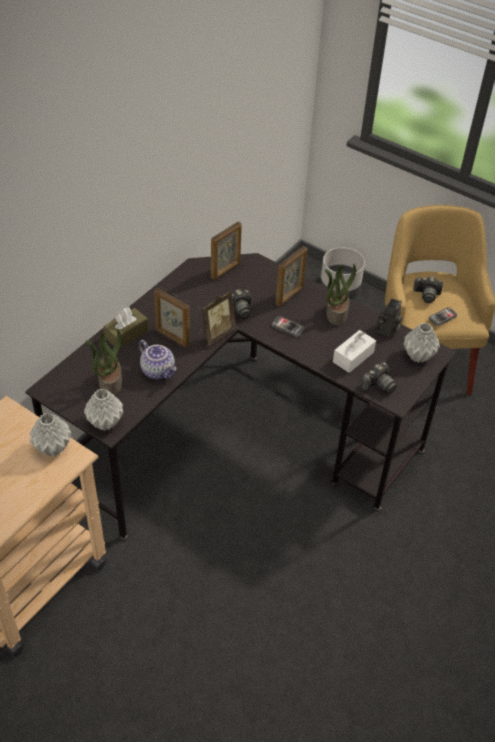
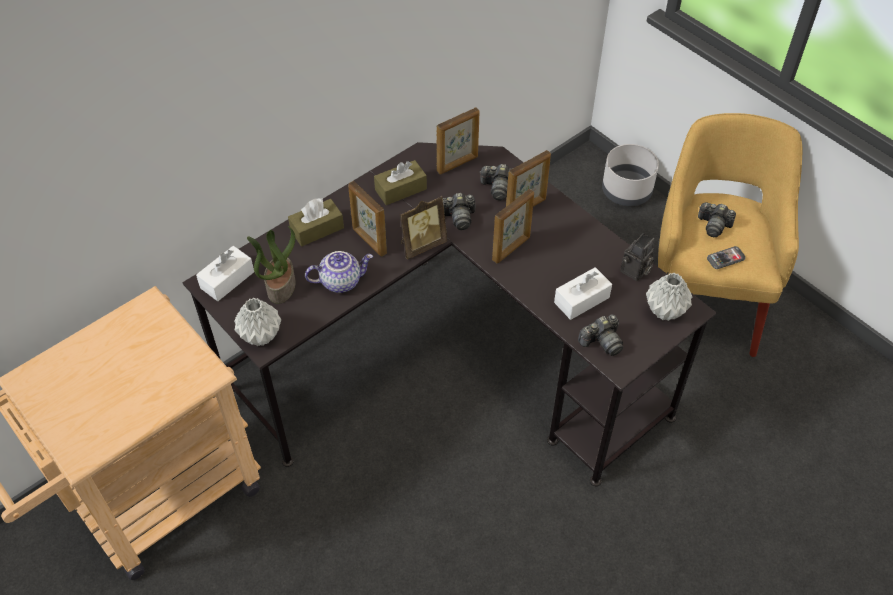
camera: 15 degrees right, 5 degrees up
grey vase [30,413,71,456] -> none
teapot [138,340,177,379] -> teapot turned 75 degrees counterclockwise [305,251,373,293]
phone [272,316,305,337] -> picture frame [492,189,534,263]
potted plant [325,264,356,326] -> none
none -> white tissue box [196,246,254,301]
none -> brown tissue box [374,160,427,205]
none -> camera [480,164,513,200]

